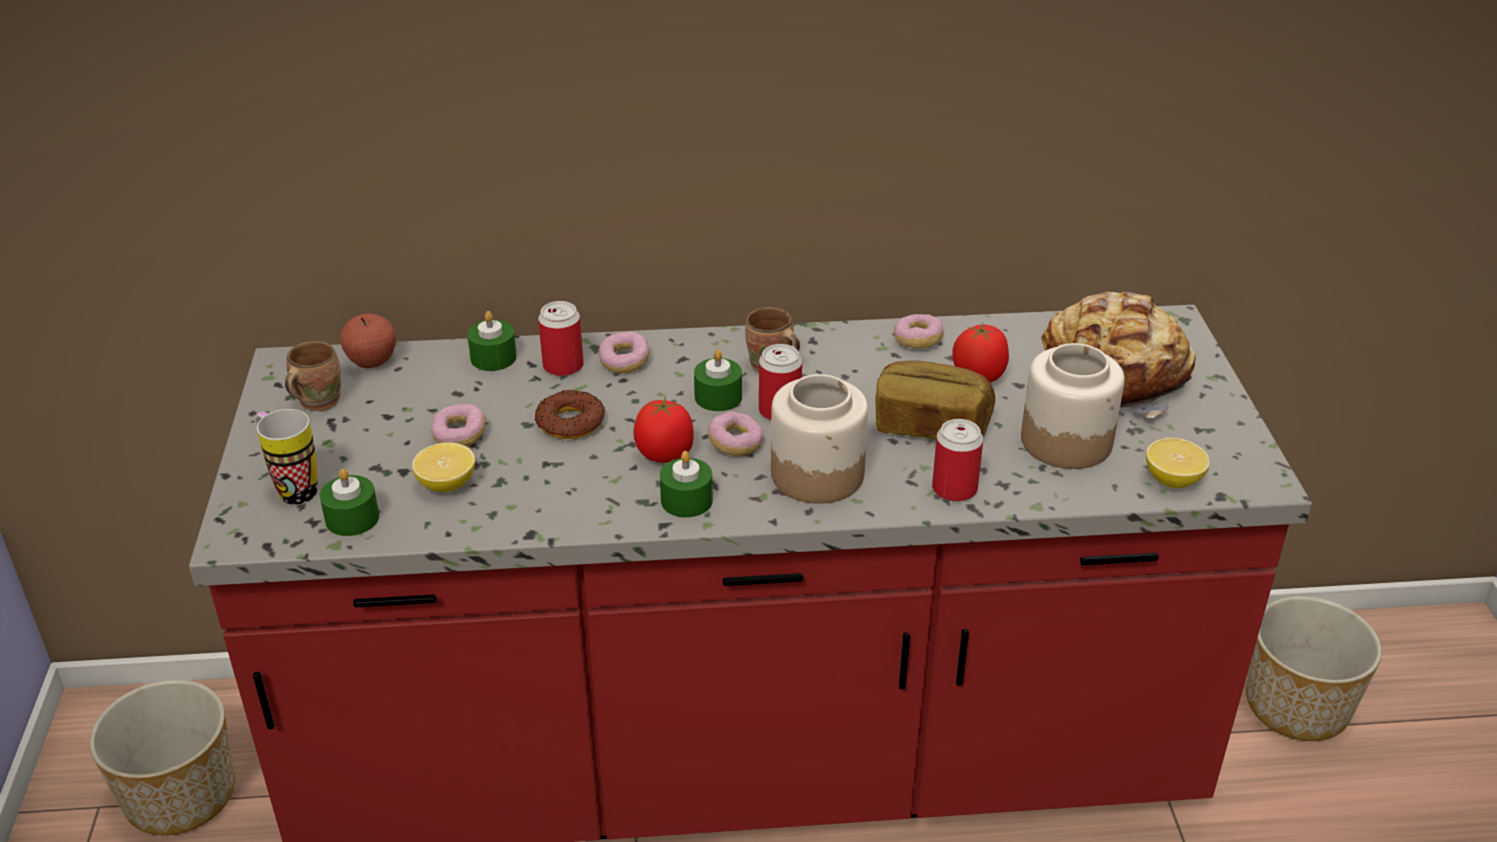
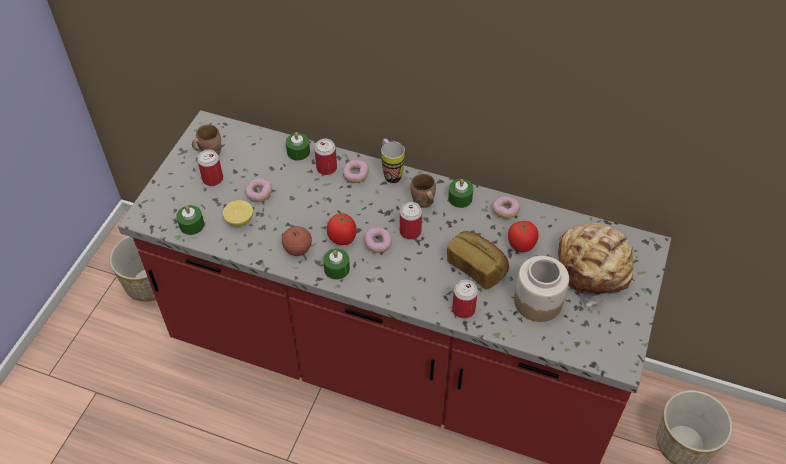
camera: 25 degrees right, 15 degrees up
mug [254,409,317,505] -> mug moved to [381,139,405,183]
apple [340,314,396,368] -> apple moved to [282,226,312,256]
donut [534,389,605,439] -> none
green candle [694,350,742,411] -> green candle moved to [448,179,473,208]
jar [771,374,868,504] -> none
lemon [1146,438,1210,488] -> none
none -> can [197,149,223,186]

